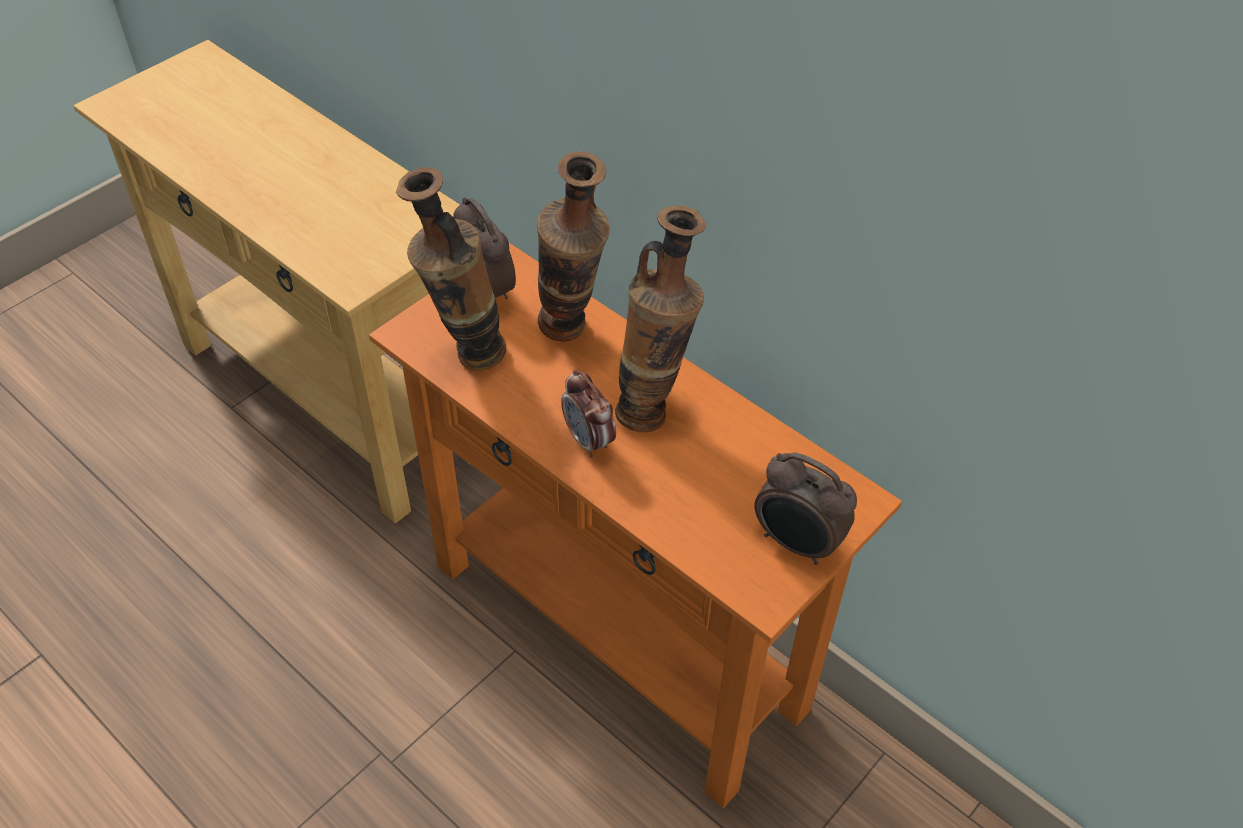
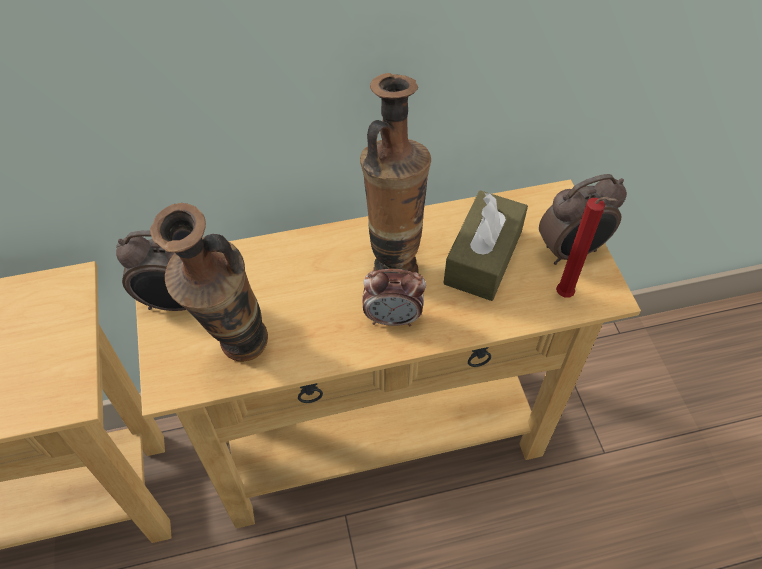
camera: 55 degrees left, 5 degrees up
orange console table [369,243,902,808] -> beige console table [136,179,641,529]
vase [537,151,610,342] -> none
none -> brown tissue box [443,190,528,301]
none -> red candle [556,197,618,298]

